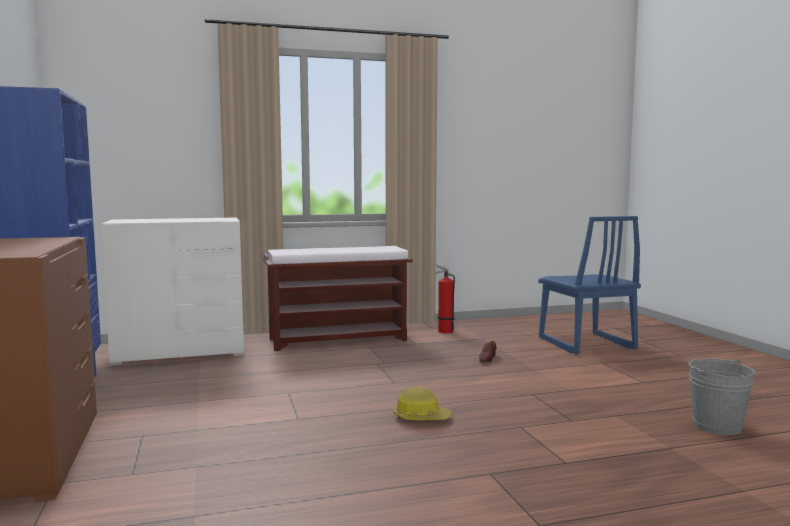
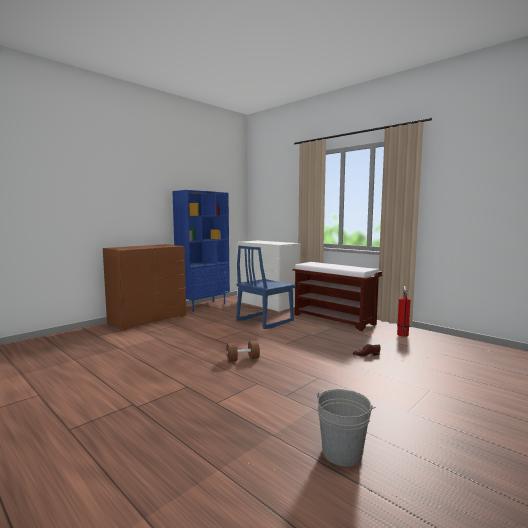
camera: 60 degrees right, 0 degrees up
hard hat [394,387,451,420] -> brown dumbbell [227,341,260,362]
blue chair [538,216,641,354] -> blue chair moved to [236,246,296,329]

